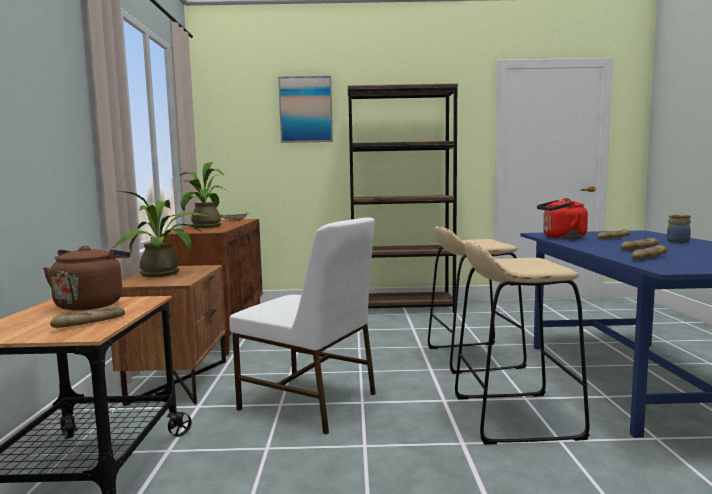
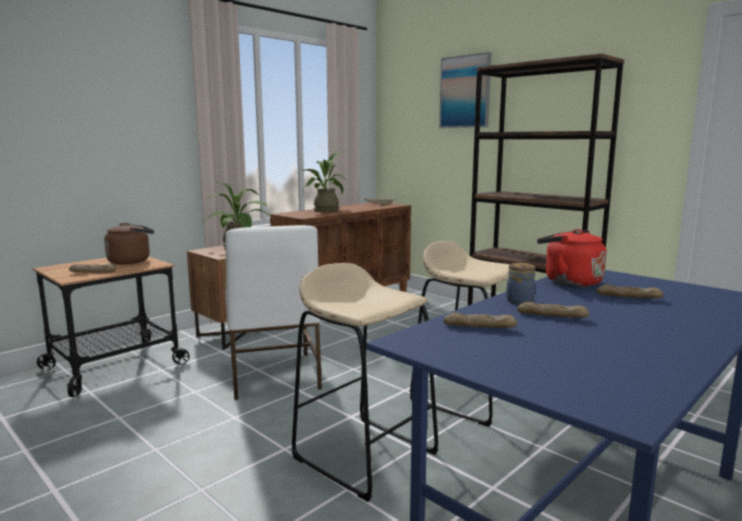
camera: 45 degrees right, 5 degrees up
jar [667,214,691,243] -> jar moved to [506,263,536,304]

